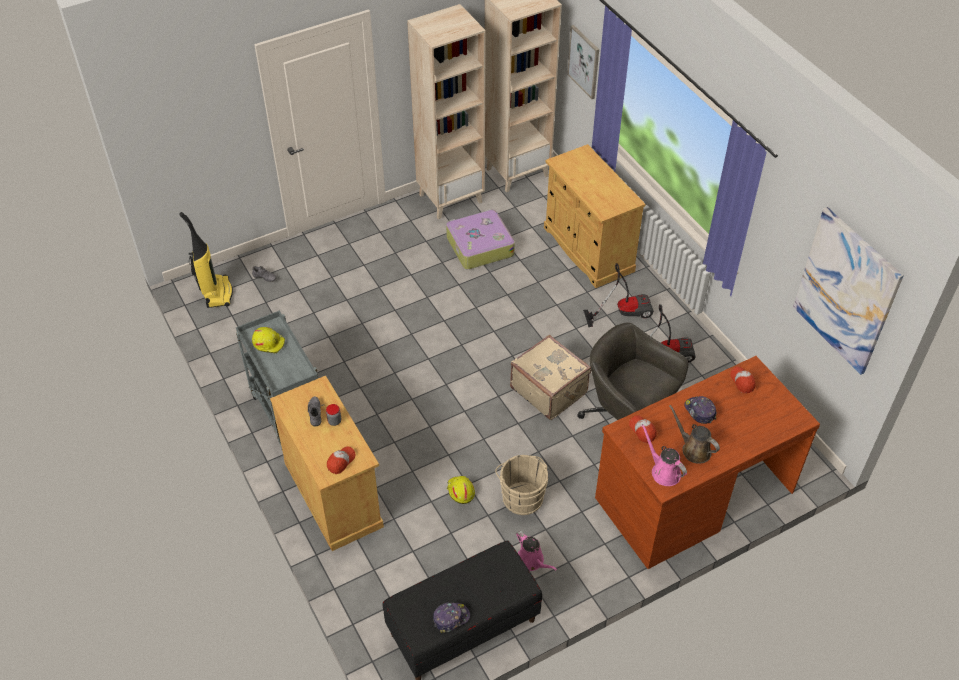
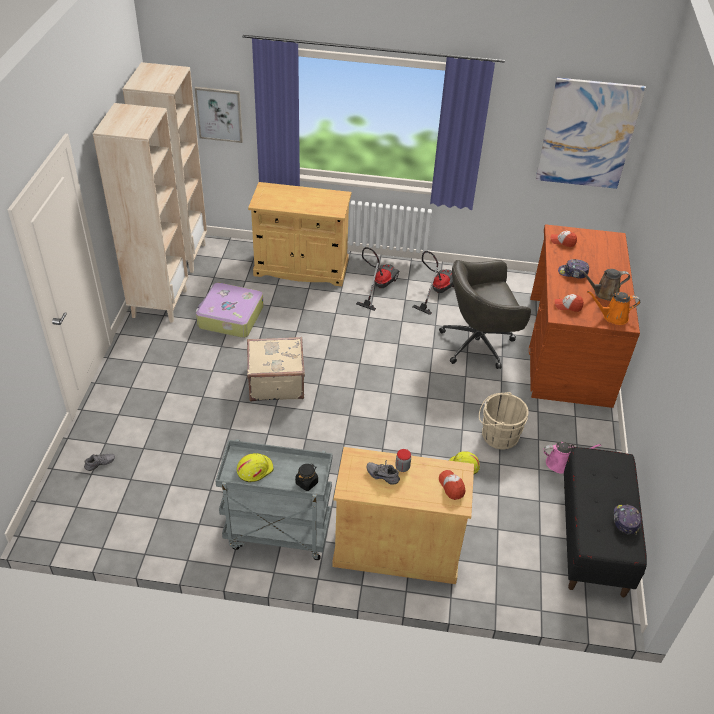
camera: 55 degrees left, 5 degrees down
vacuum cleaner [179,212,233,308] -> none
beige suitcase [510,335,591,420] -> beige suitcase moved to [247,337,305,401]
pink watering can [641,424,687,486] -> orange watering can [587,291,640,325]
none -> black jar [295,464,318,491]

